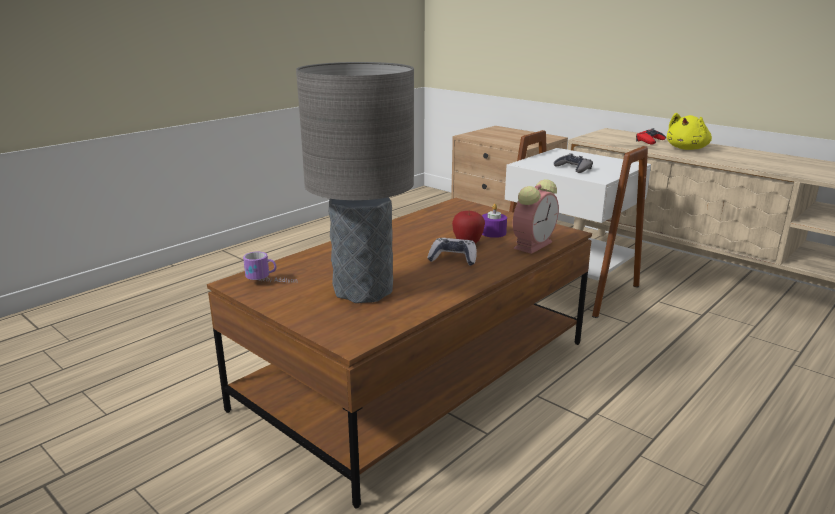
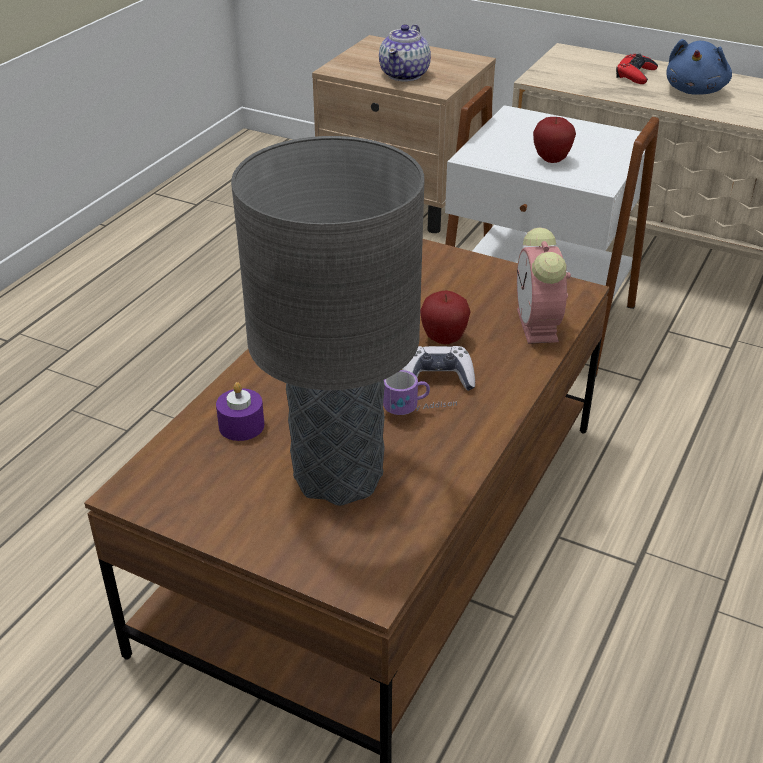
camera: 15 degrees left, 15 degrees up
mug [243,251,298,283] -> mug moved to [383,370,457,415]
purple candle [482,204,507,238] -> purple candle moved to [216,382,264,441]
alarm clock [513,179,559,254] -> alarm clock turned 150 degrees clockwise [517,227,571,344]
grey game controller [554,153,593,173] -> apple [533,117,576,163]
yellow plush toy [667,113,712,150] -> blue plush toy [666,39,732,95]
none -> teapot [379,24,431,81]

